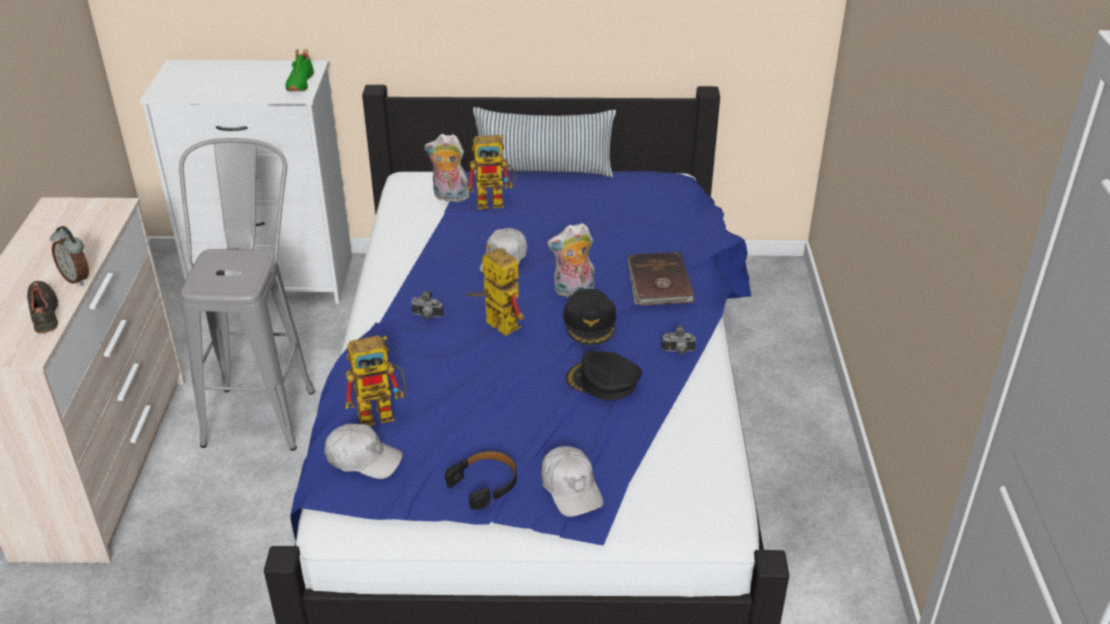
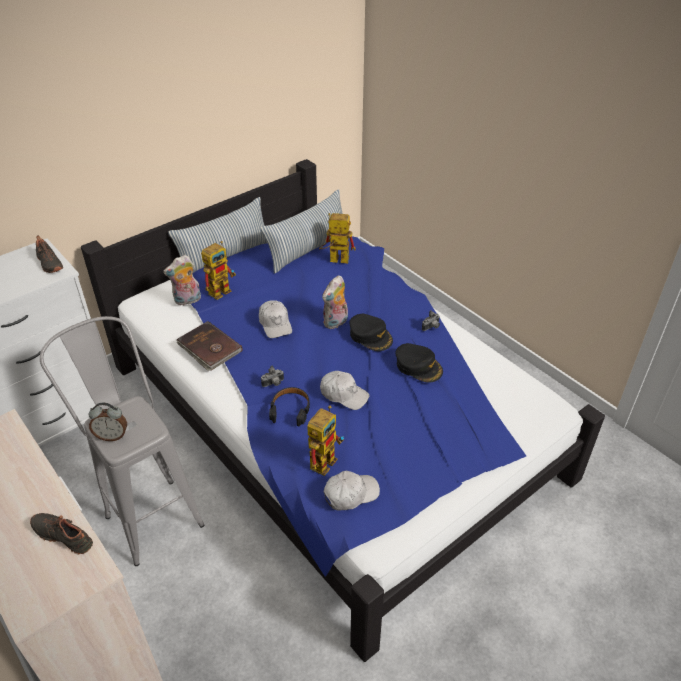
camera: 40 degrees left, 5 degrees up
alarm clock [50,226,89,286] -> alarm clock moved to [89,403,127,441]
green shoe [286,49,314,91] -> black shoe [36,235,63,273]
black headphones [445,451,517,510] -> black headphones moved to [269,387,310,426]
toy robot [466,245,524,336] -> toy robot moved to [319,213,356,264]
white cap [541,446,603,517] -> white cap moved to [320,371,370,410]
black cap [566,351,642,401] -> black cap turned 120 degrees counterclockwise [396,343,443,383]
brown book [627,252,695,306] -> brown book moved to [176,321,243,371]
none -> pillow [260,189,343,274]

